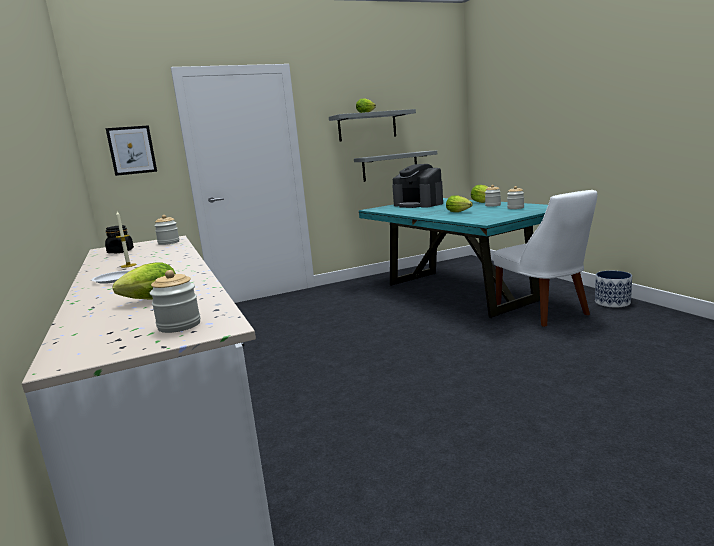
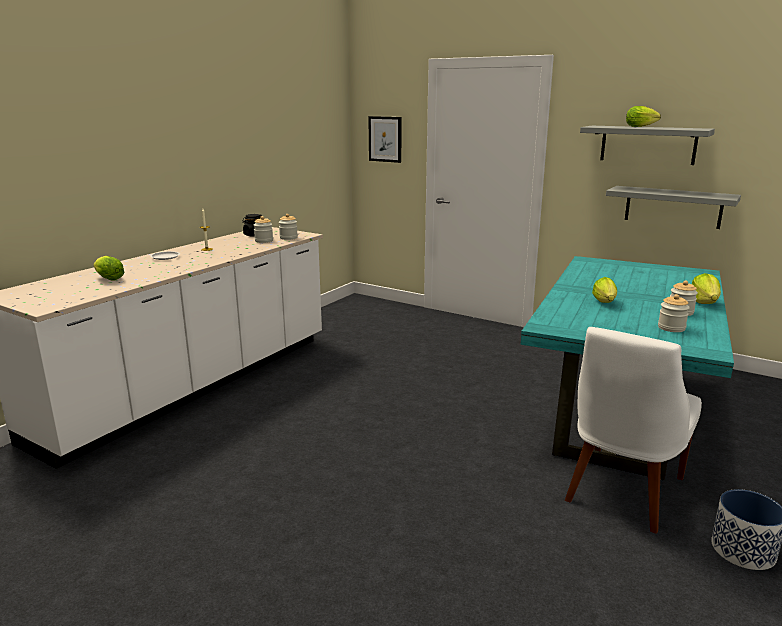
camera: 55 degrees right, 5 degrees up
jar [150,270,201,333] -> jar moved to [254,216,273,243]
coffee machine [392,164,443,208] -> none

